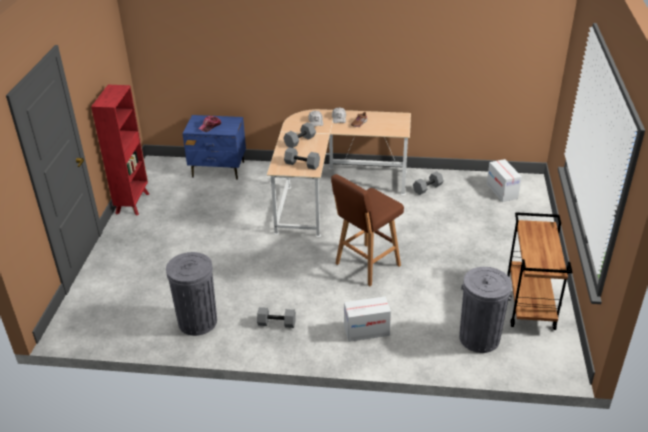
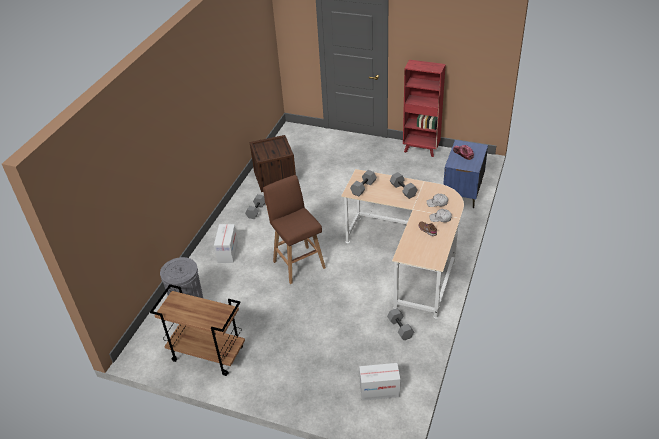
camera: 105 degrees right, 5 degrees up
grey trash can [166,252,217,336] -> crate [250,135,296,192]

